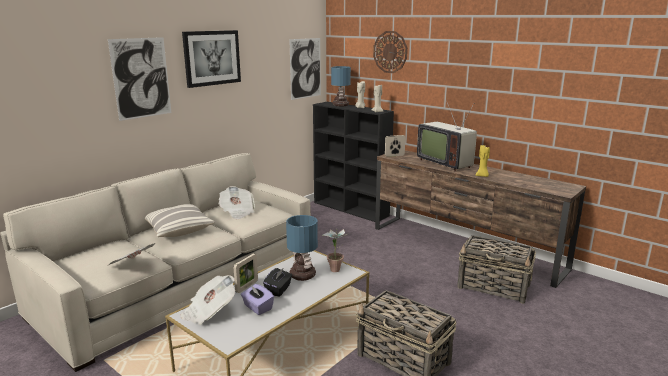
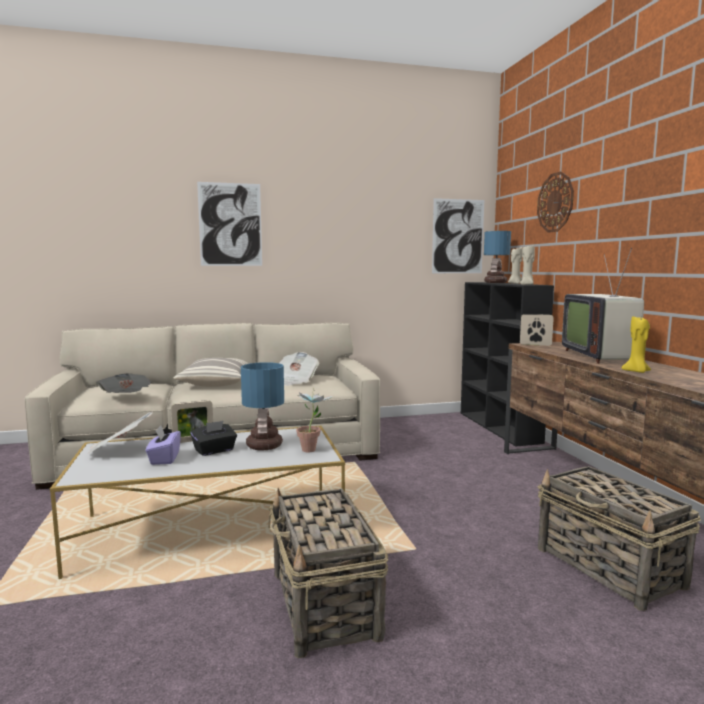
camera: 35 degrees right, 10 degrees down
picture [182,30,241,88] -> none

